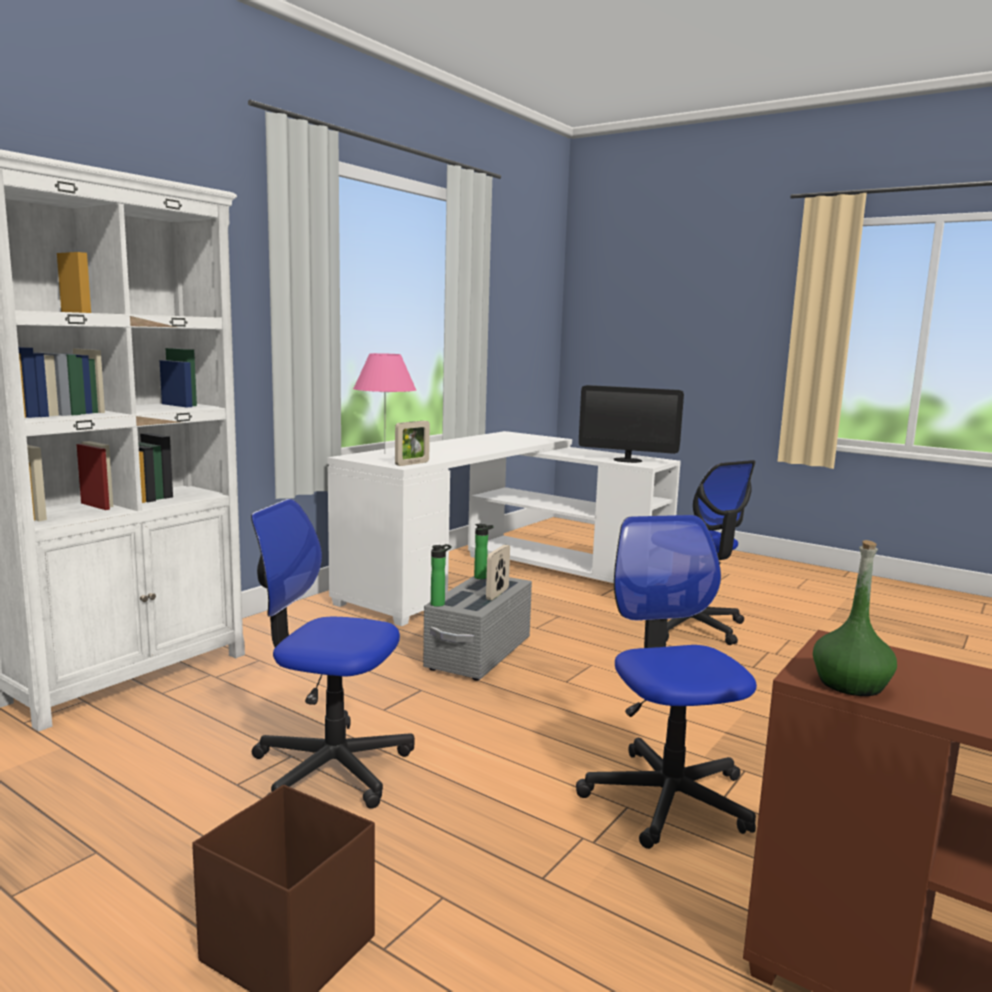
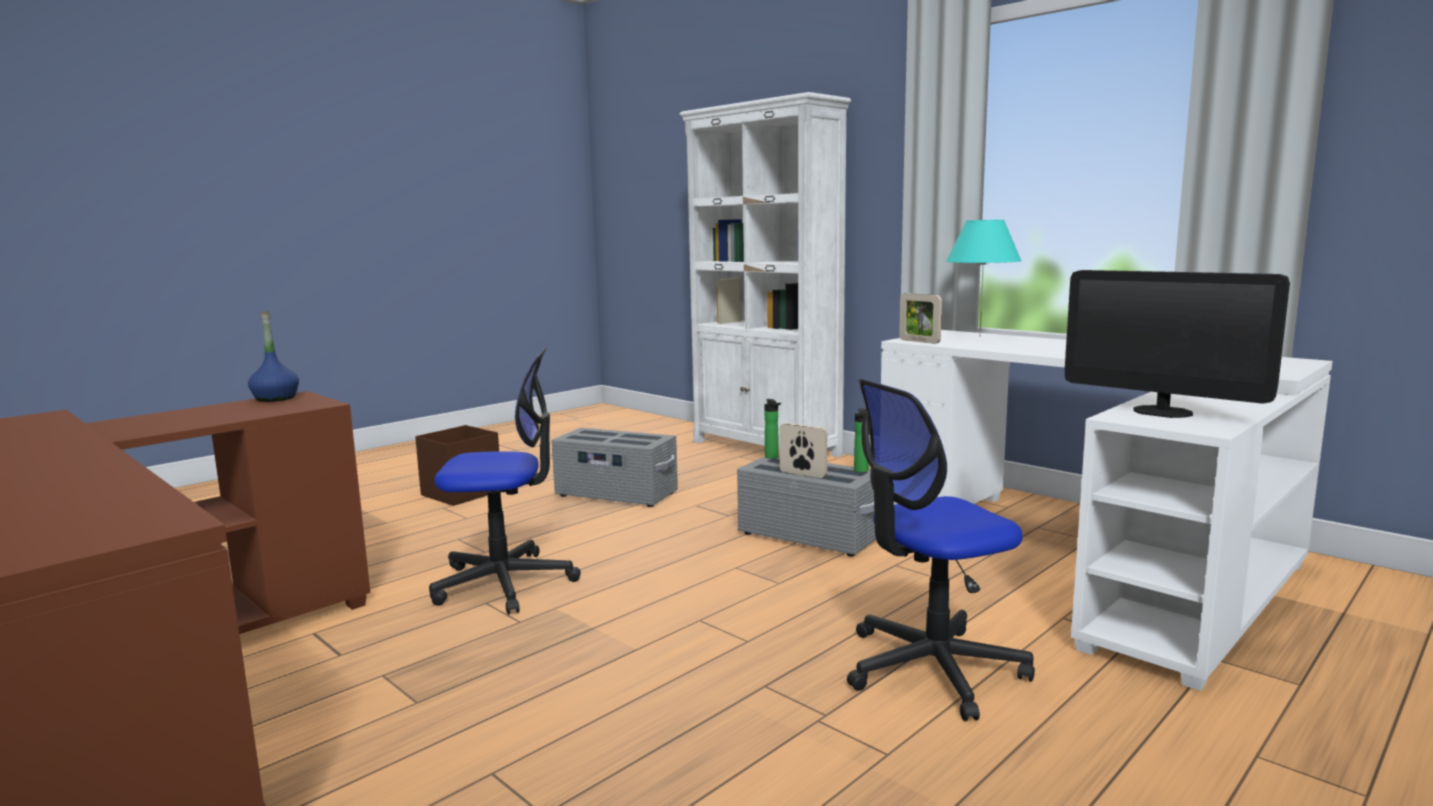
camera: 100 degrees right, 0 degrees up
office chair [251,499,415,809] -> grey storage box [551,428,678,507]
pink table lamp [353,353,416,454] -> turquoise table lamp [946,220,1022,337]
monitor [579,385,684,463] -> monitor turned 75 degrees counterclockwise [1065,270,1290,418]
green bottle [813,540,897,696] -> blue bottle [248,311,299,402]

